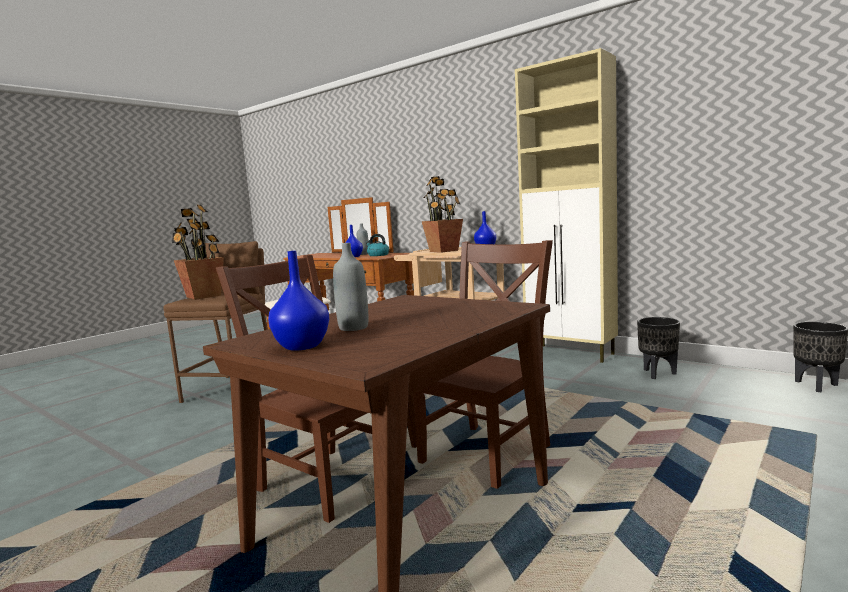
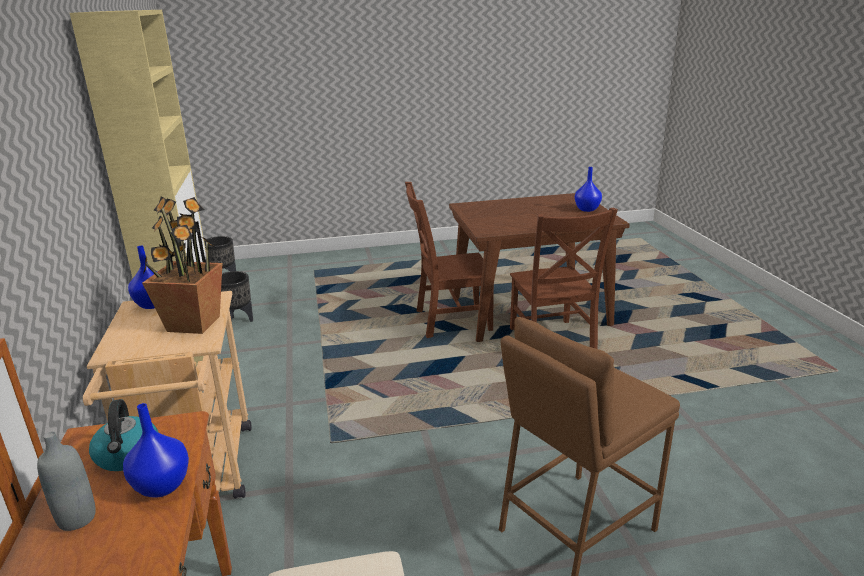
camera: 140 degrees left, 15 degrees up
potted plant [172,205,224,300] -> none
grey bottle [333,243,368,331] -> none

